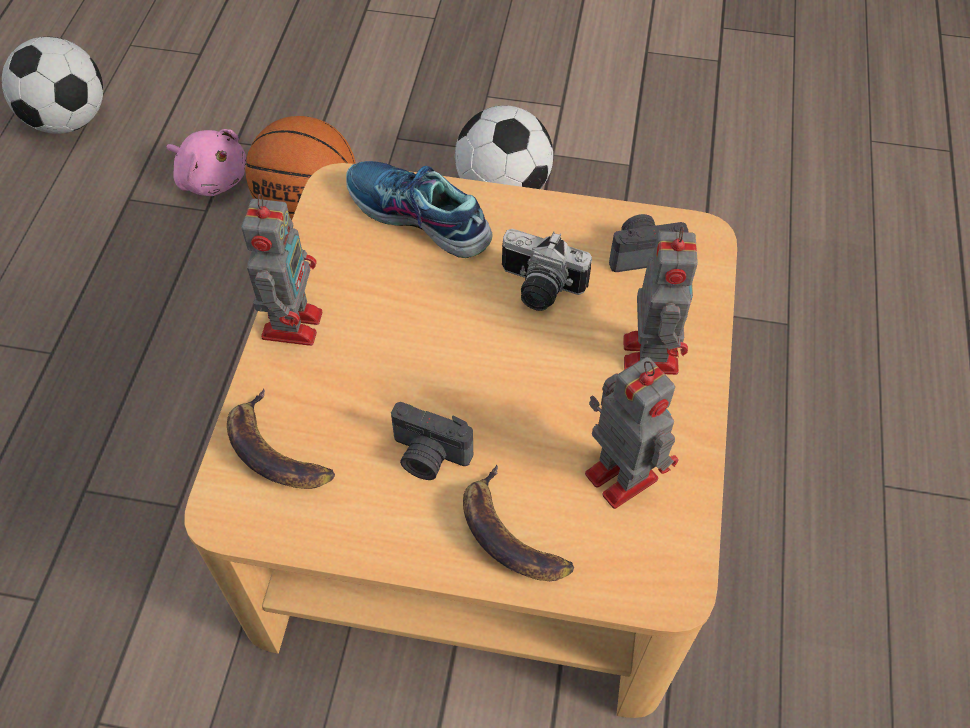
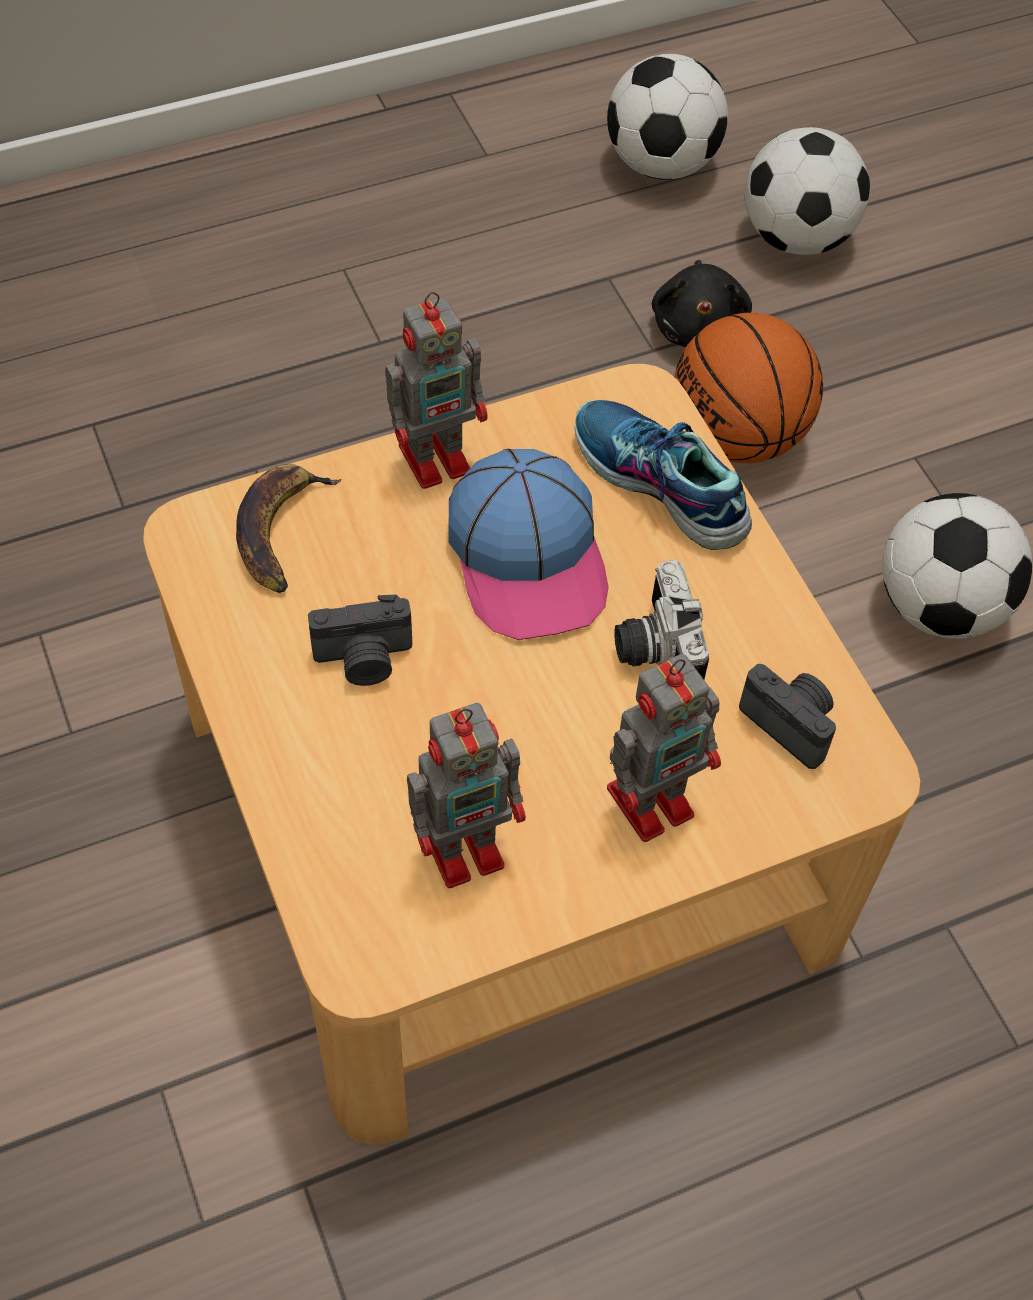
camera: 55 degrees right, 0 degrees up
pink plush toy [167,129,246,196] -> black plush toy [652,260,752,347]
shoe [346,161,492,258] -> shoe turned 45 degrees counterclockwise [575,400,752,550]
camera [391,402,473,480] -> camera turned 90 degrees counterclockwise [308,595,412,686]
banana [463,465,574,581] -> none
toy robot [585,357,679,509] -> toy robot turned 45 degrees clockwise [407,703,526,888]
none -> cap [448,449,609,640]
none -> football [745,127,870,255]

